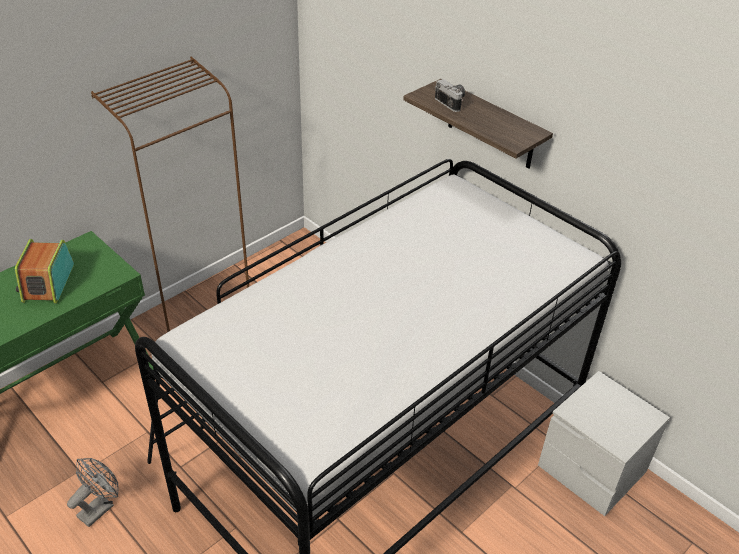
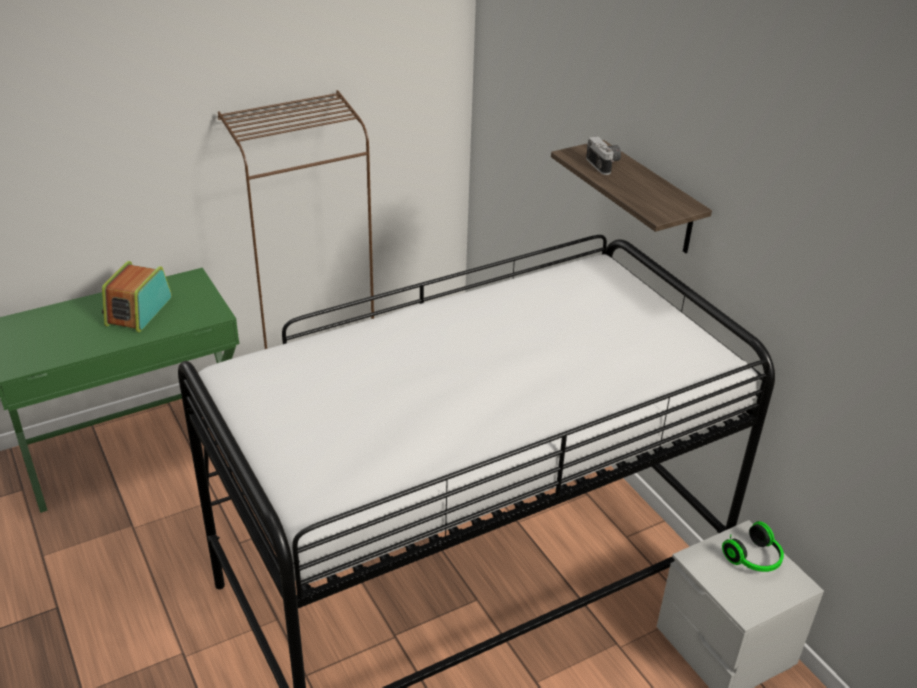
camera: 15 degrees right, 5 degrees down
grey fan [67,458,118,527] -> none
none -> headphones [722,521,784,572]

